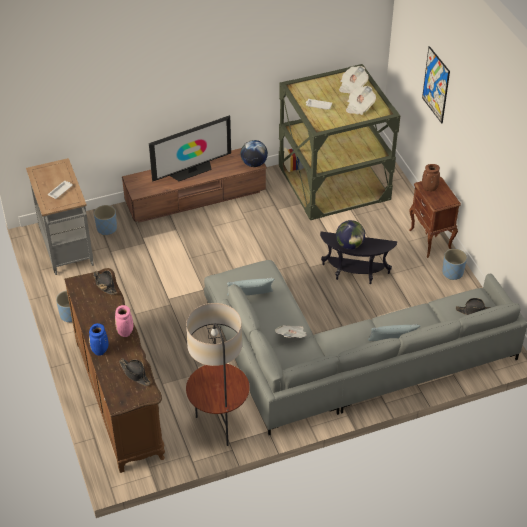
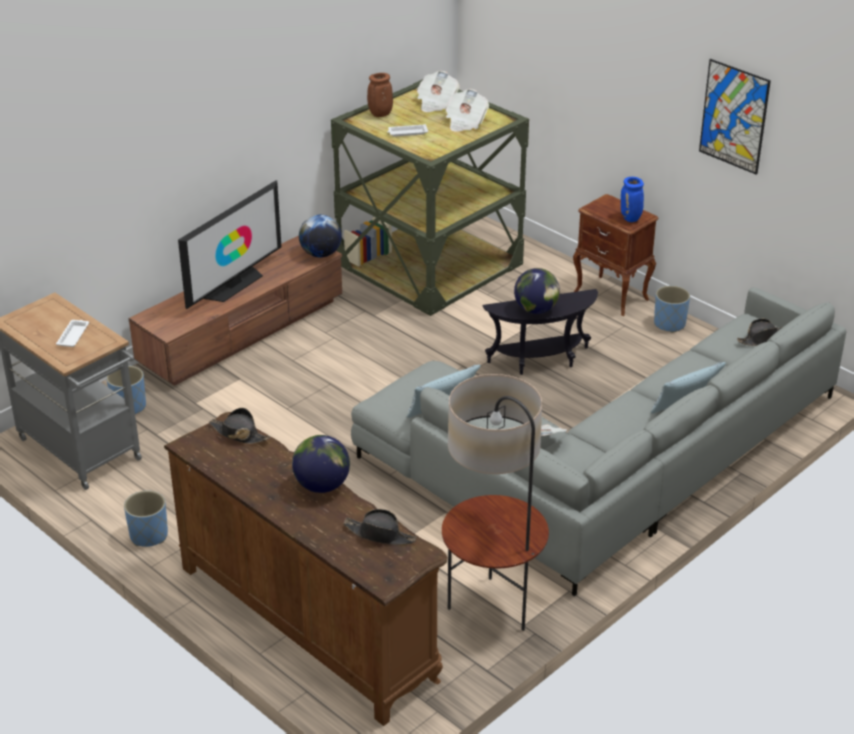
camera: 25 degrees left, 10 degrees down
blue vase [89,323,109,356] -> blue vase moved to [621,177,644,222]
pink vase [115,305,133,337] -> globe [292,435,350,493]
picture [422,46,450,124] -> picture moved to [699,59,771,175]
brown vase [422,164,440,192] -> brown vase moved to [367,73,393,117]

